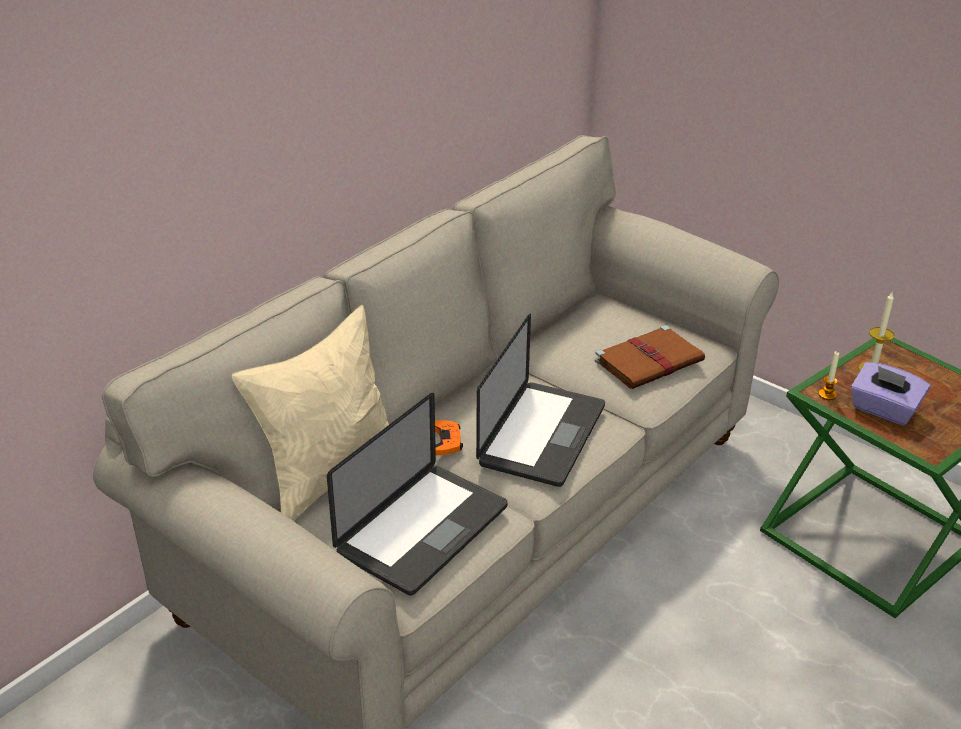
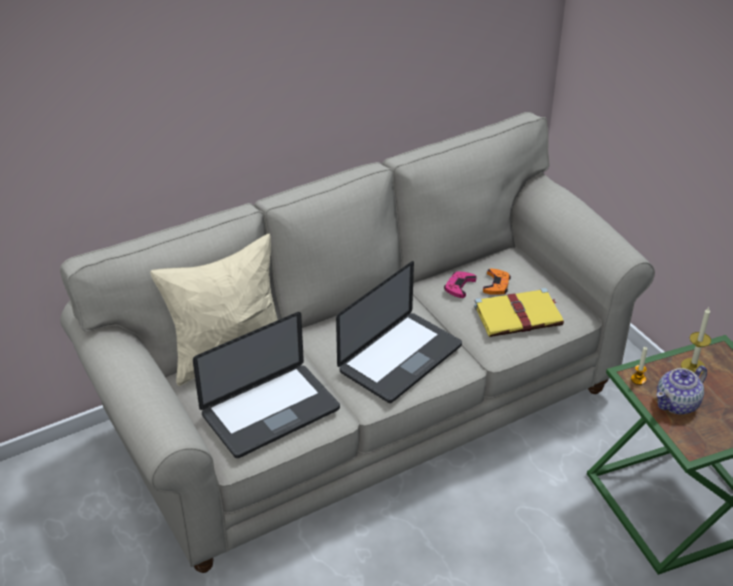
camera: 20 degrees right, 5 degrees up
orange game controller [435,420,463,455] -> orange game controller moved to [483,269,511,295]
brown book [595,325,705,389] -> yellow book [474,288,564,337]
purple tissue box [851,362,930,425] -> teapot [657,365,707,415]
none -> pink game controller [444,271,477,298]

